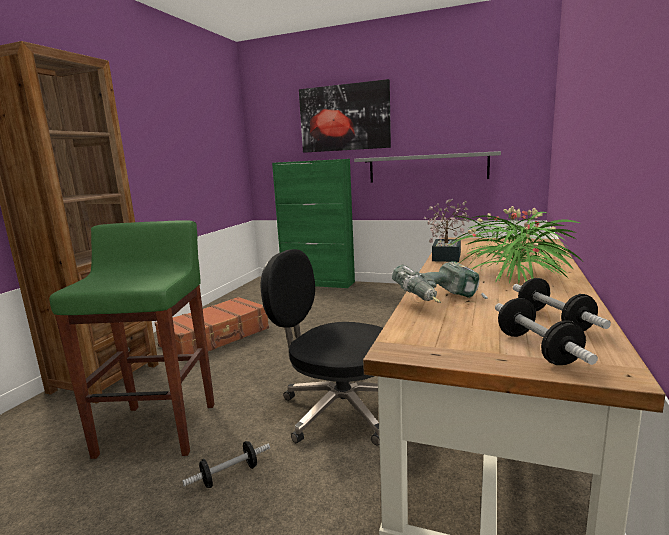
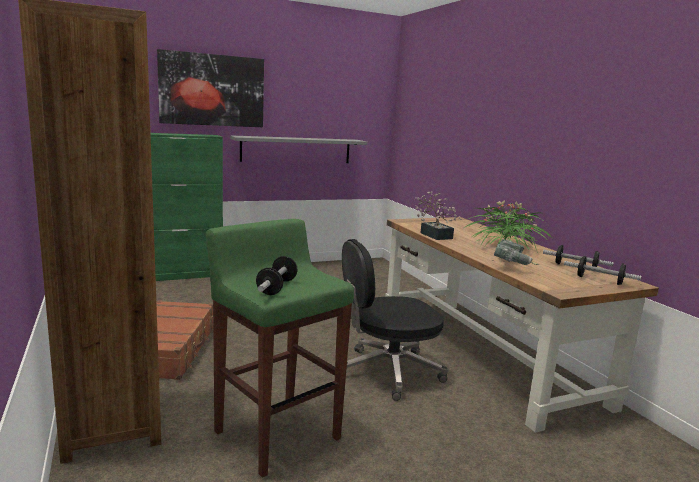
camera: 45 degrees left, 0 degrees up
dumbbell [182,441,270,488] -> dumbbell moved to [256,256,298,295]

